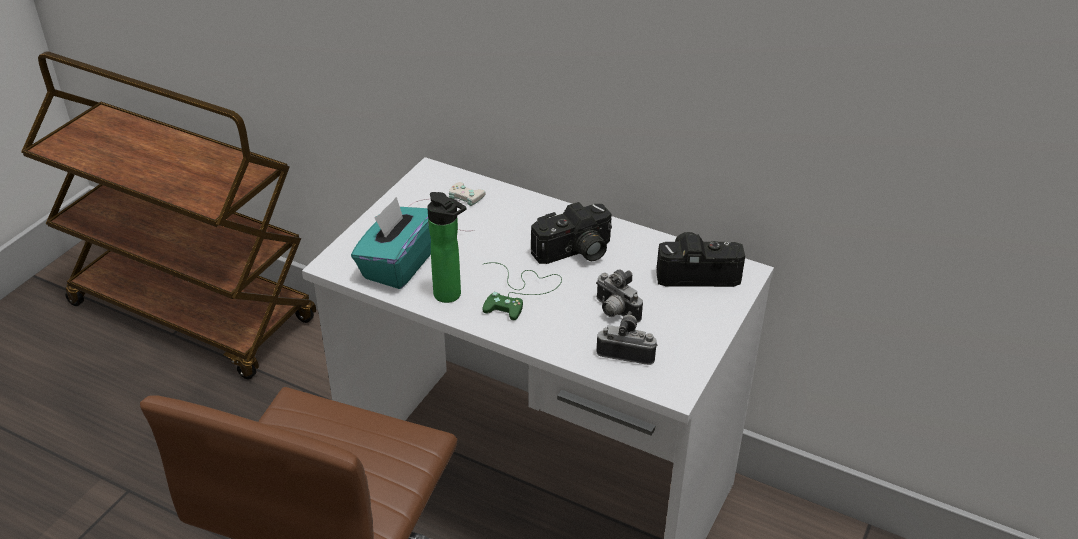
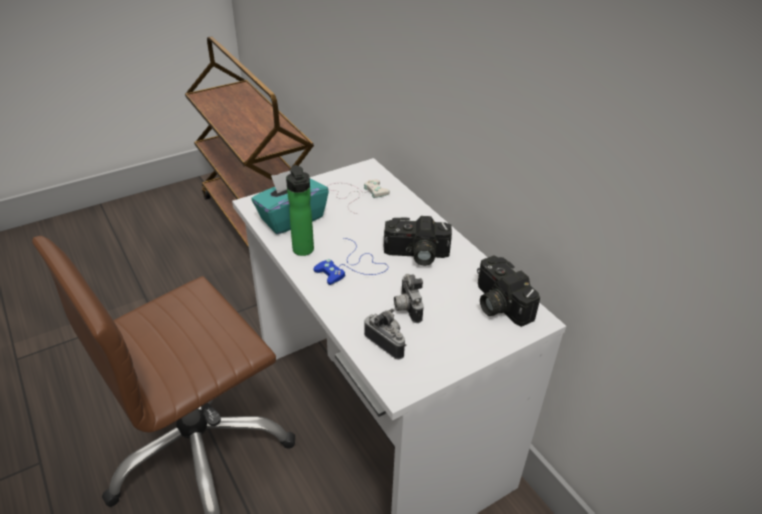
camera: 30 degrees right, 0 degrees up
green game controller [482,262,562,320] -> blue game controller [313,238,388,285]
camera [656,232,745,287] -> camera turned 150 degrees counterclockwise [477,255,540,327]

